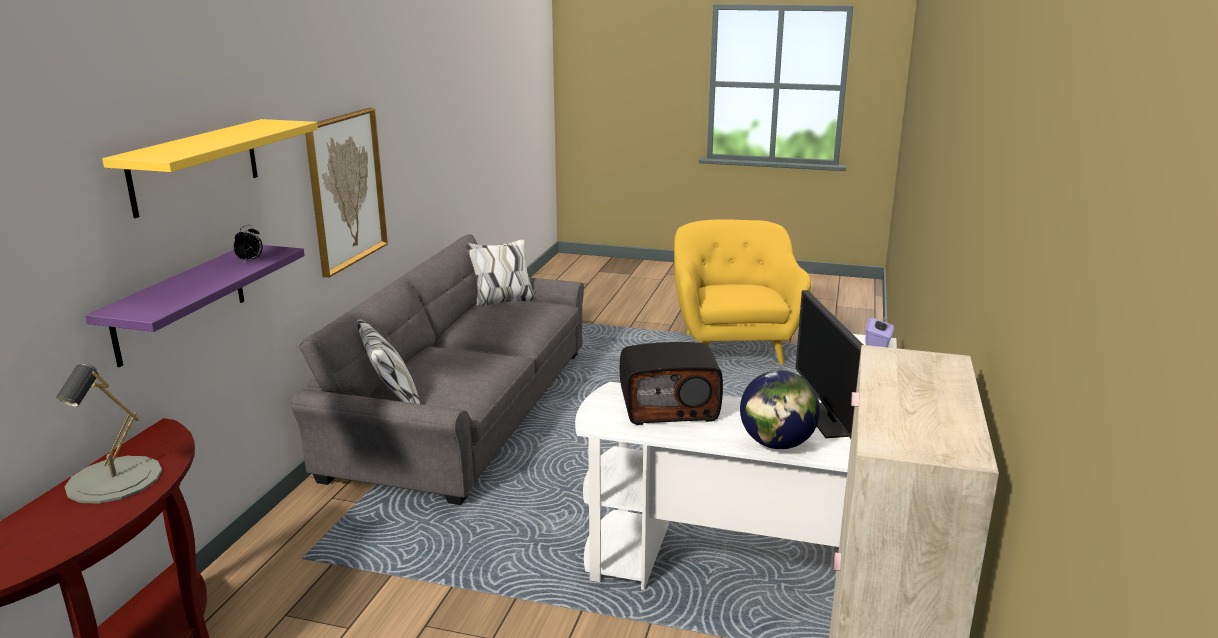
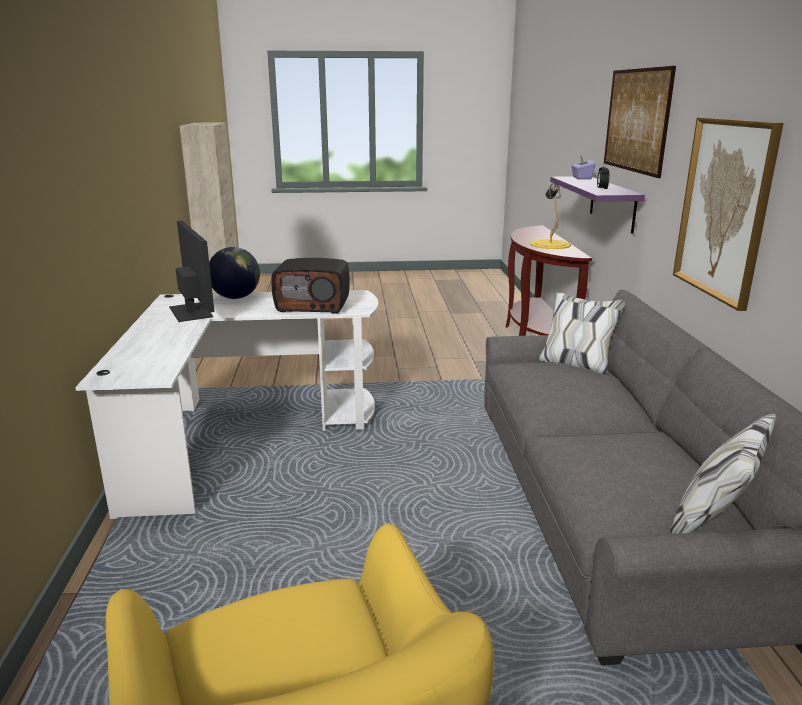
camera: 160 degrees right, 0 degrees up
grey table lamp [57,363,162,504] -> yellow table lamp [530,183,571,249]
yellow shelf [102,119,318,218] -> picture [604,66,676,178]
radio [620,342,723,425] -> radio turned 150 degrees counterclockwise [271,258,350,314]
purple tissue box [865,317,894,347] -> purple tissue box moved to [571,155,595,179]

